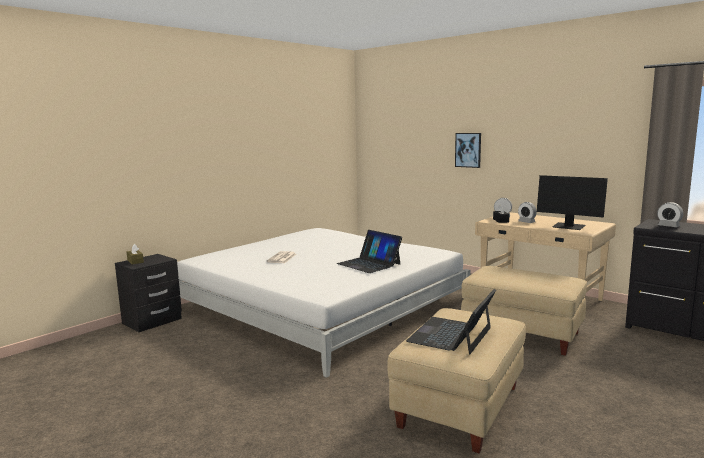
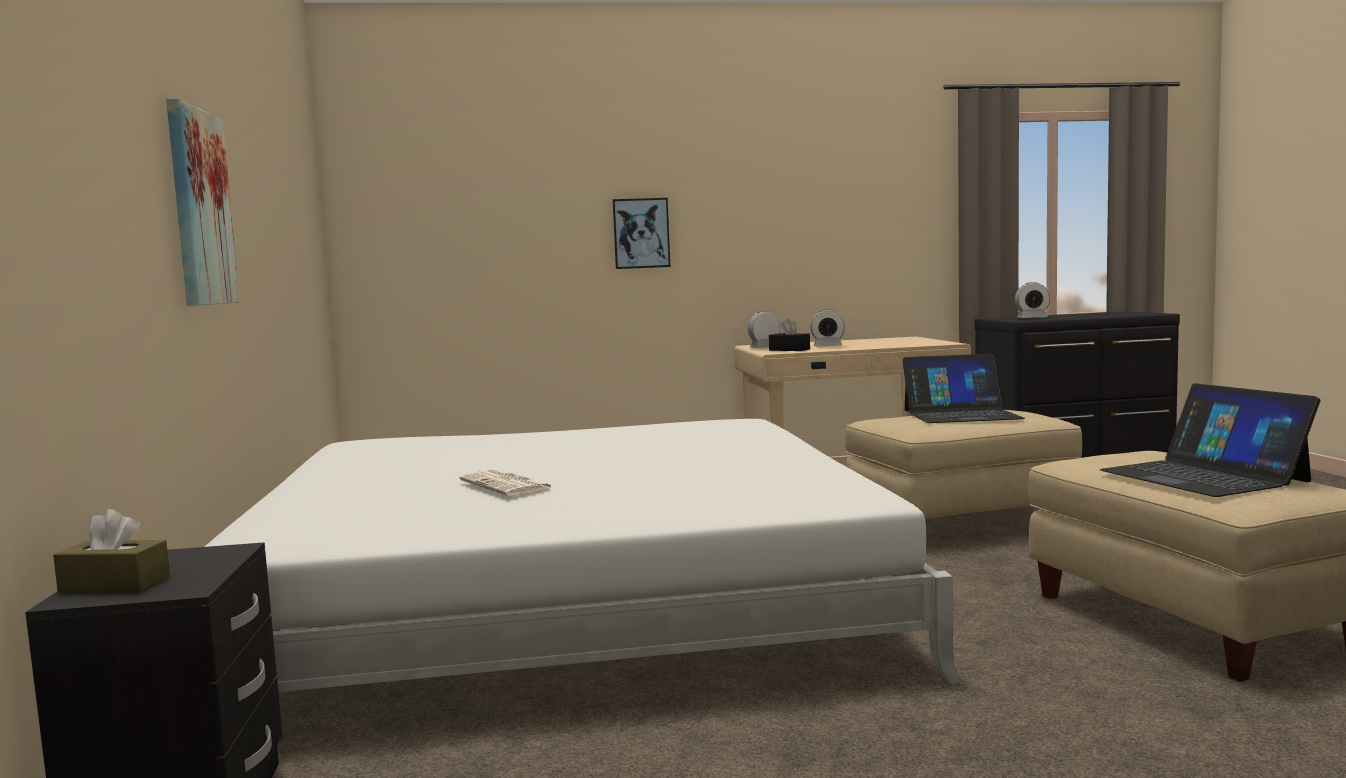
camera: 50 degrees left, 5 degrees down
laptop [337,230,402,273] -> laptop moved to [903,354,1025,423]
monitor [537,175,608,230] -> none
none -> picture [166,98,240,306]

